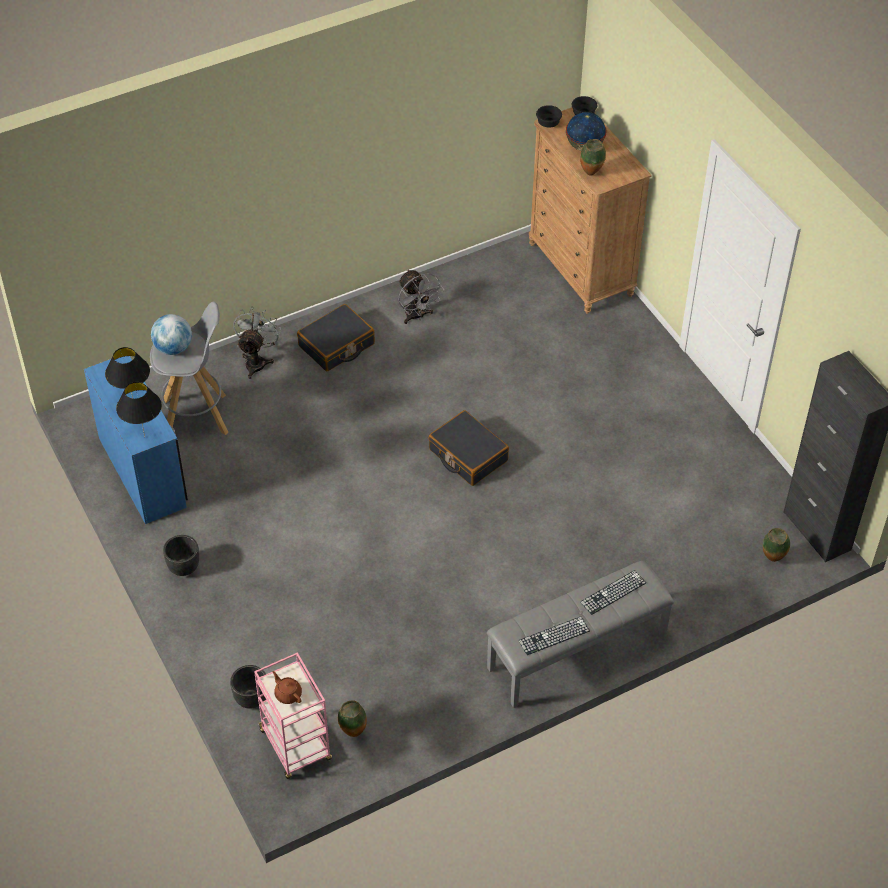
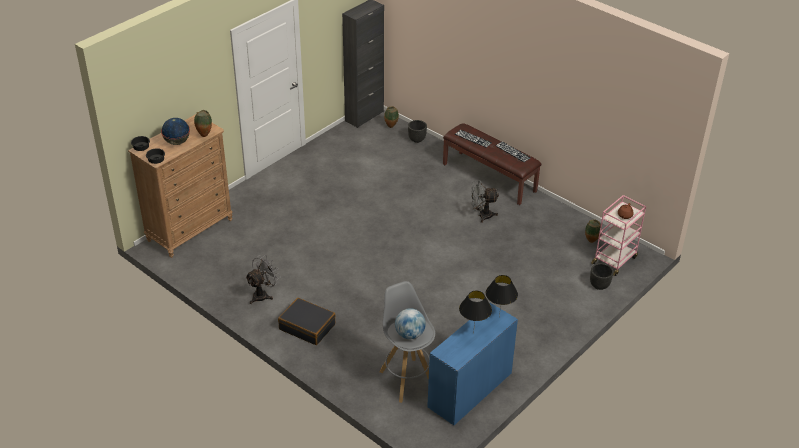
camera: 110 degrees left, 10 degrees down
black planter [163,535,199,576] -> black planter moved to [408,120,427,143]
grey fan [233,307,281,379] -> grey fan moved to [471,180,499,223]
black suitcase [428,410,509,486] -> none
grey bench [487,561,674,708] -> brown bench [443,123,542,205]

